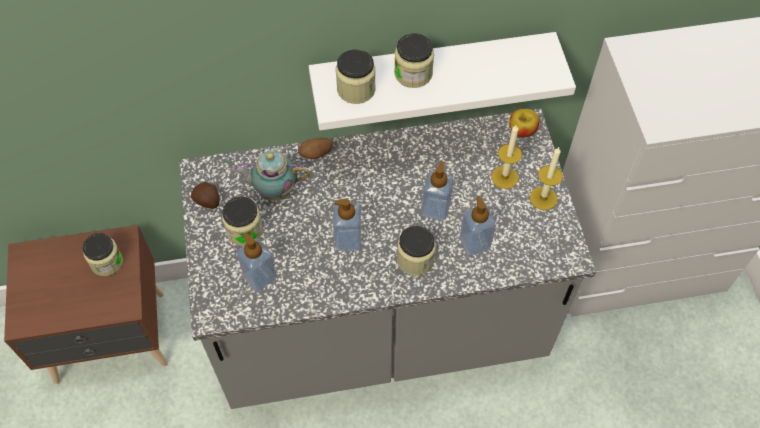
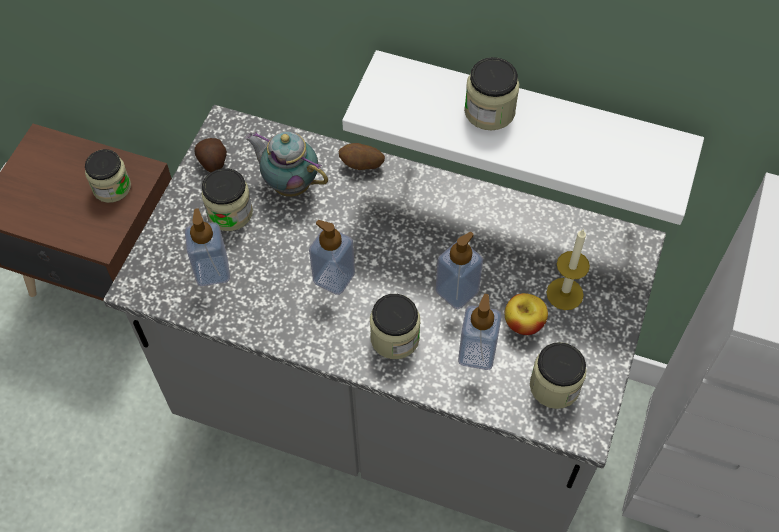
camera: 30 degrees right, 0 degrees up
jar [336,49,376,104] -> jar moved to [530,342,586,409]
apple [509,109,540,138] -> apple moved to [505,293,548,335]
candle [530,147,563,210] -> none

